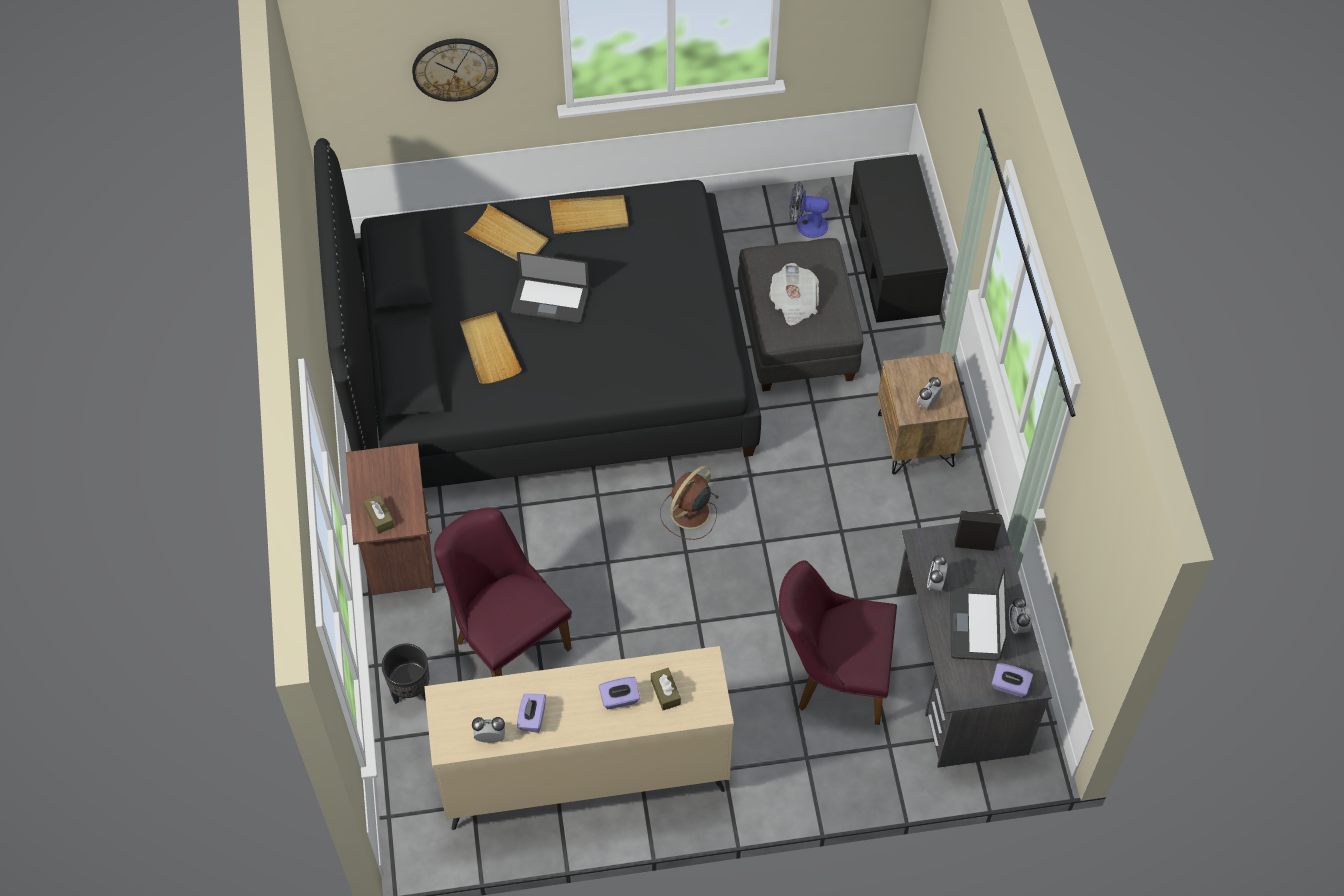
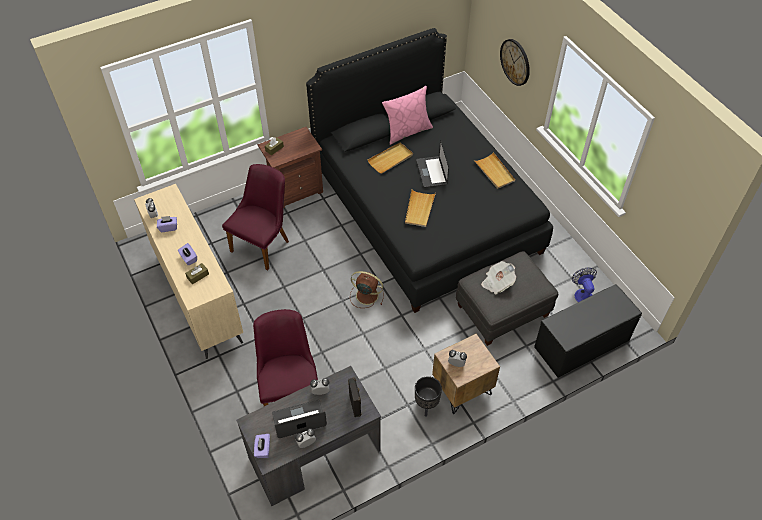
camera: 70 degrees right, 5 degrees down
black planter [382,644,430,704] -> black planter moved to [415,376,442,417]
beige tray [464,204,548,261] -> beige tray moved to [405,190,436,227]
none -> pink pillow [382,86,433,145]

